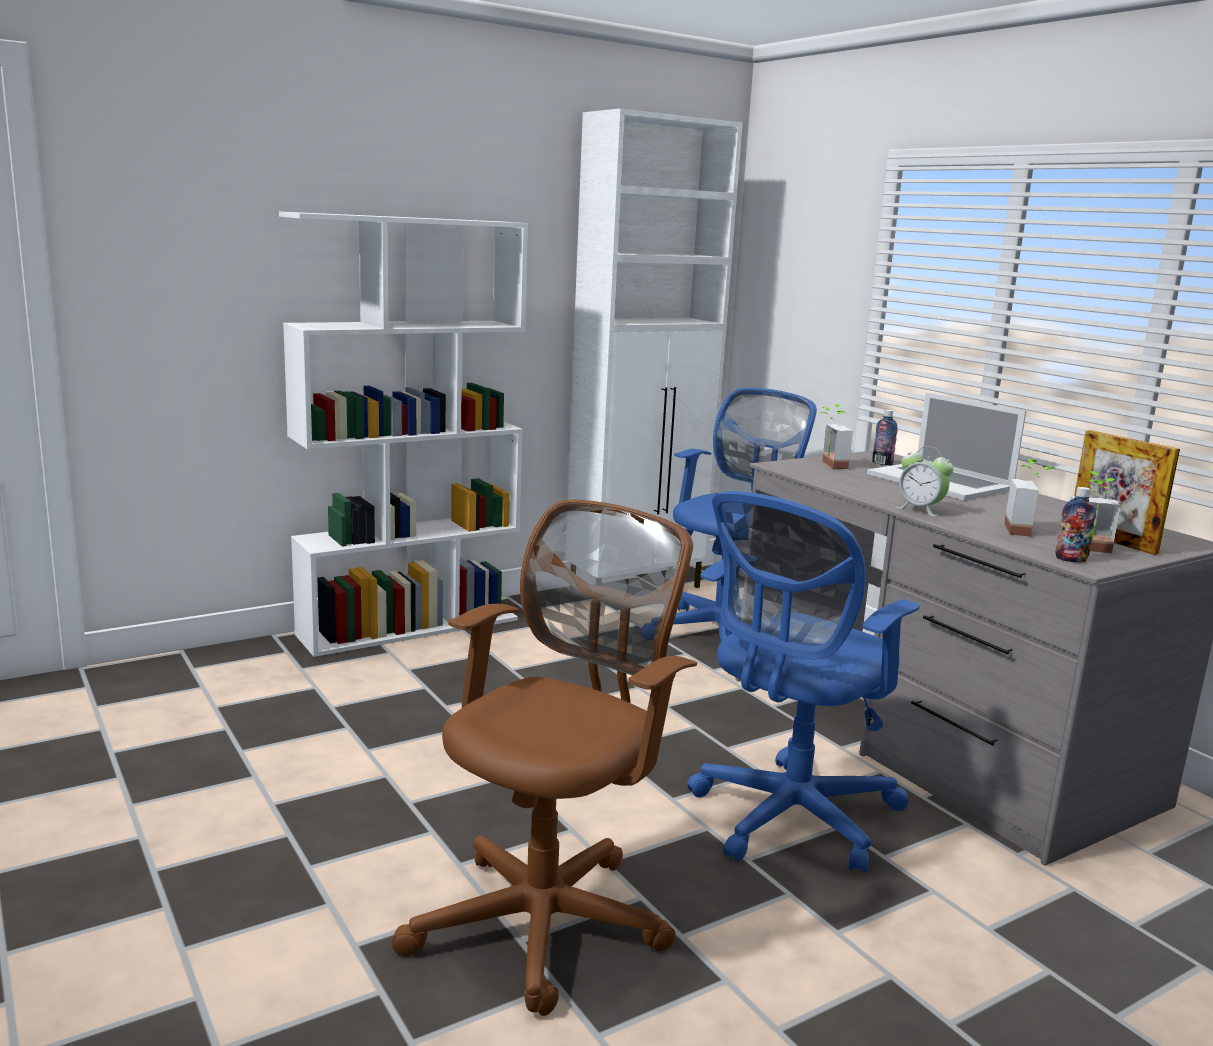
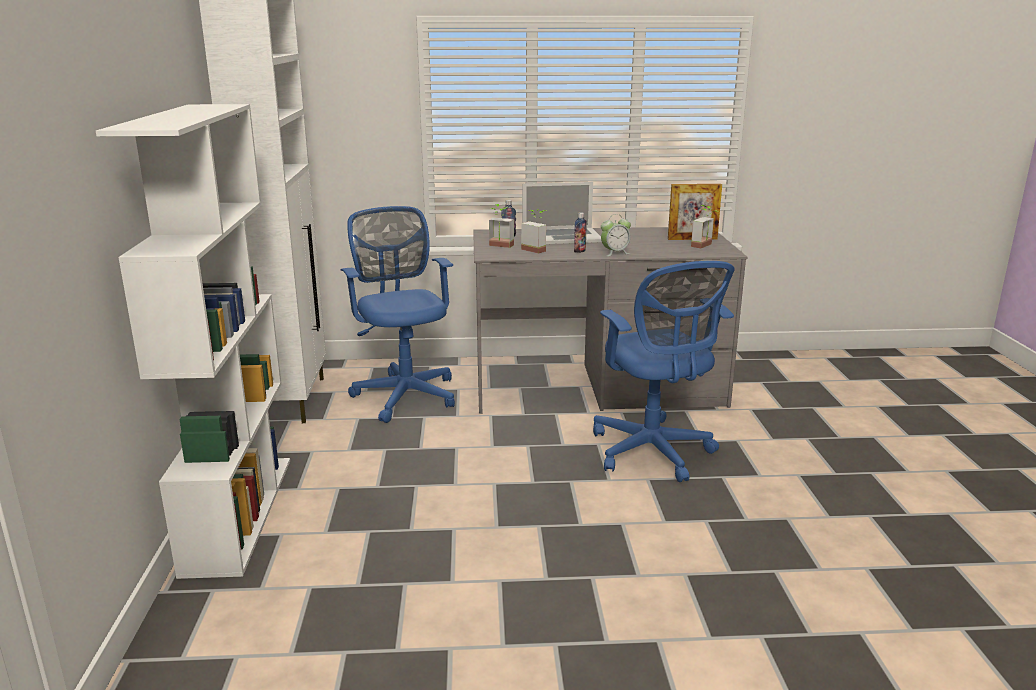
camera: 60 degrees left, 5 degrees up
brown office chair [392,500,697,1016] -> none
potted plant [1004,459,1055,537] -> potted plant moved to [521,209,546,254]
bottle [1055,487,1096,562] -> bottle moved to [574,212,587,253]

